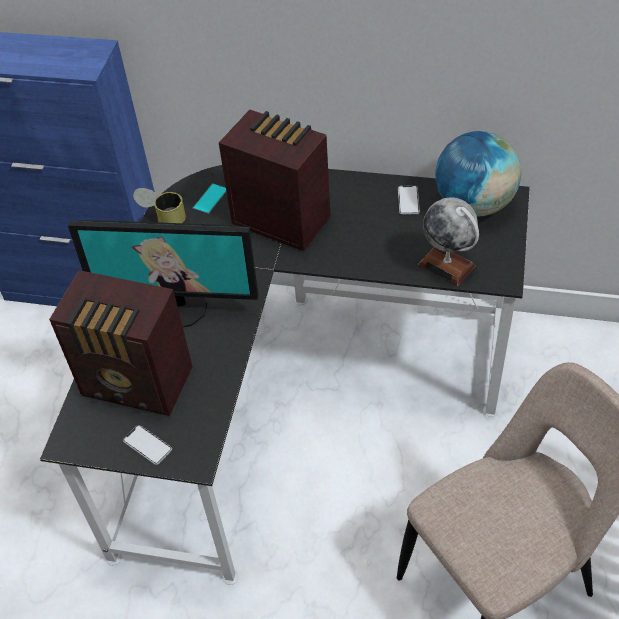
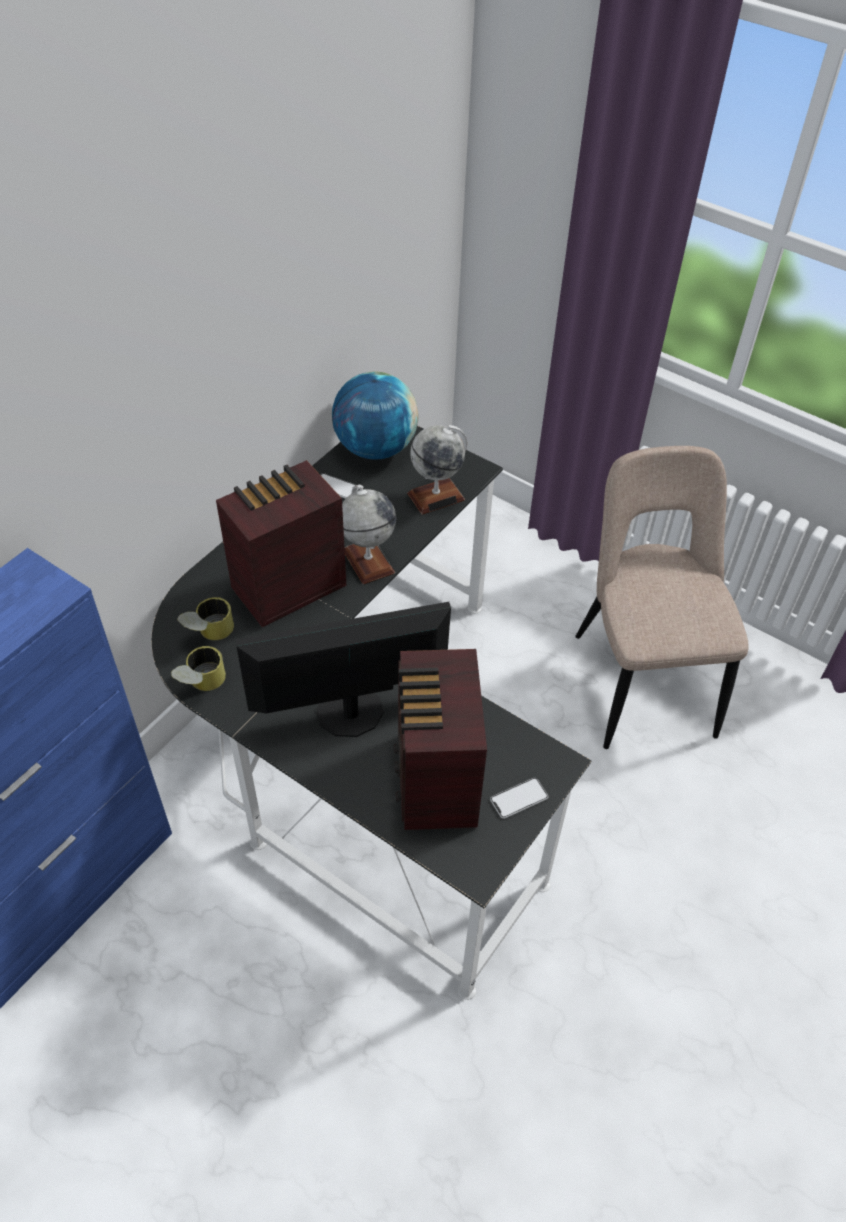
camera: 70 degrees left, 0 degrees up
radio [49,270,193,416] -> radio turned 135 degrees clockwise [394,649,487,830]
monitor [68,220,258,327] -> monitor turned 135 degrees counterclockwise [235,602,451,737]
phone [192,183,227,215] -> can [177,597,234,640]
none -> globe [342,485,396,585]

